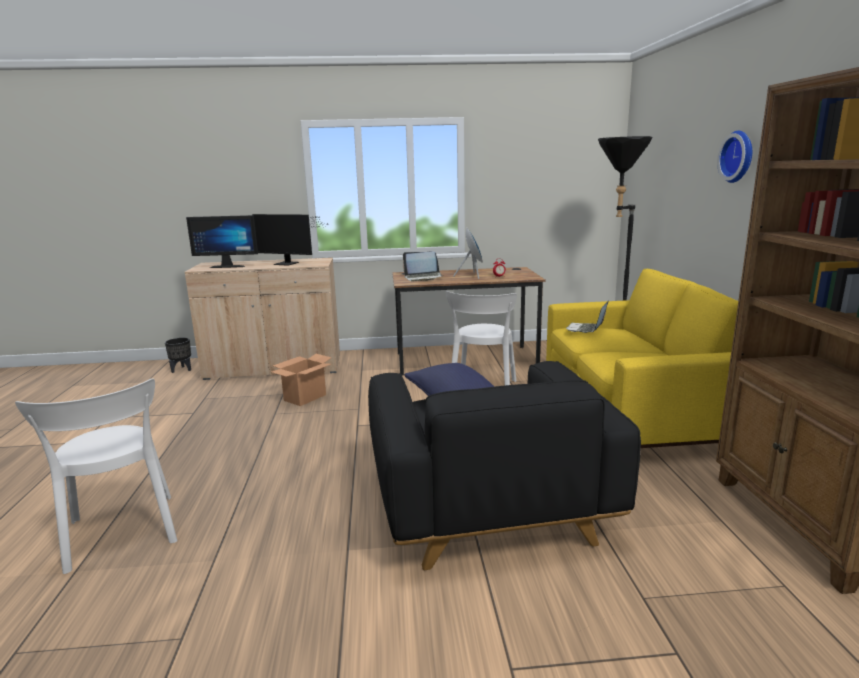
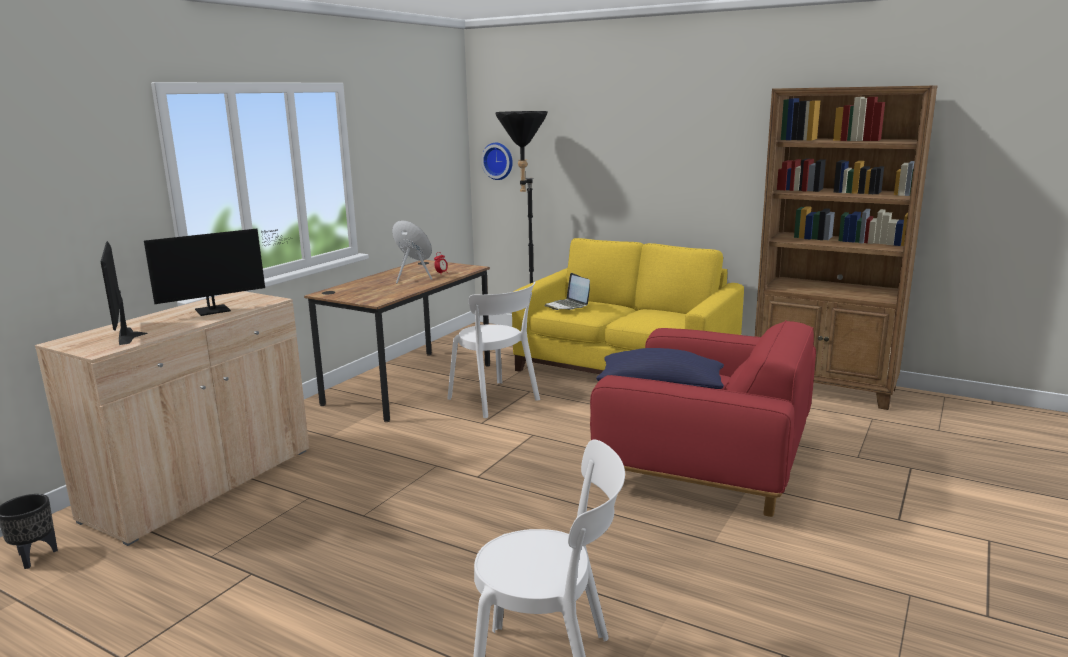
camera: 55 degrees left, 0 degrees up
monitor [186,215,258,268] -> monitor turned 120 degrees clockwise [101,241,148,345]
cardboard box [271,354,332,406] -> none
black armchair [368,361,641,570] -> red armchair [590,320,816,517]
laptop [403,251,443,281] -> none
wall clock [717,131,752,183] -> wall clock moved to [481,143,513,180]

